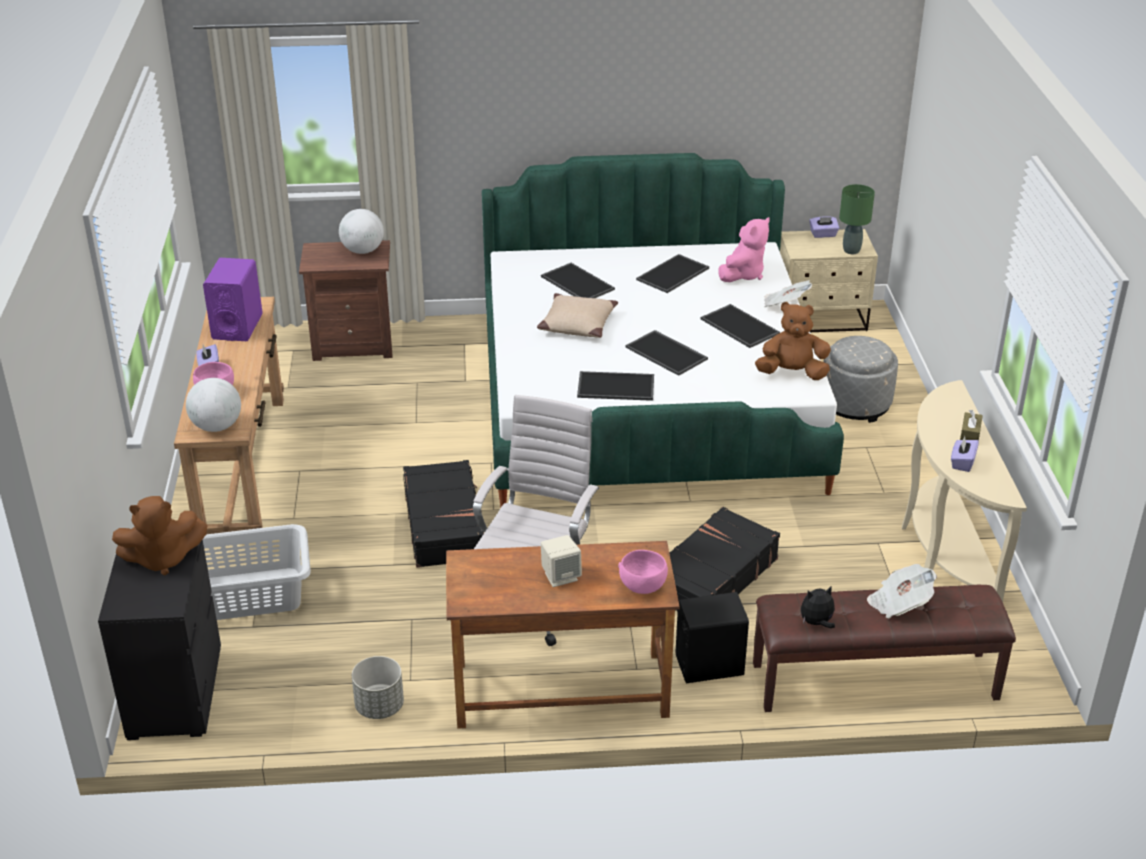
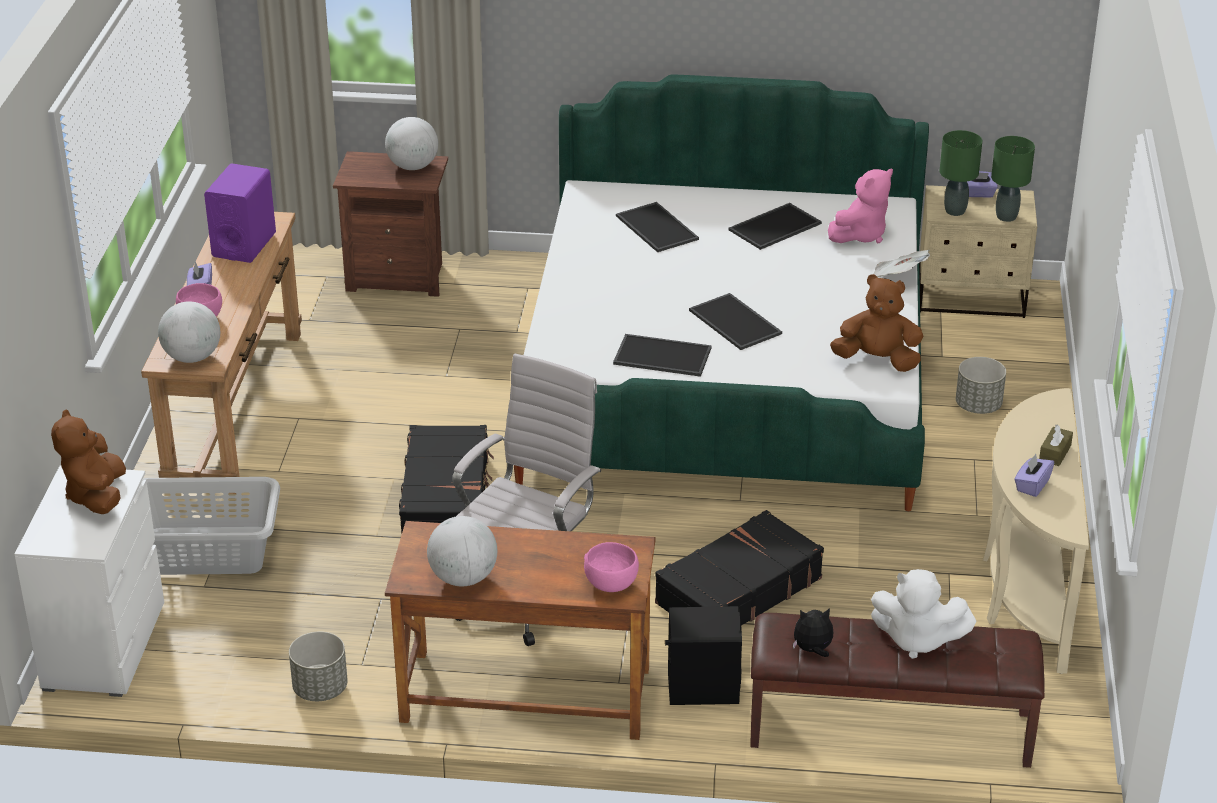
camera: 10 degrees right, 0 degrees up
black dresser [98,539,221,740] -> white dresser [15,465,164,697]
brown plush toy [112,496,207,575] -> brown plush toy turned 90 degrees clockwise [51,409,126,514]
beige pillow [537,293,618,338] -> none
beige speaker [541,535,582,587] -> none
tray [701,304,780,348] -> none
grey ottoman [824,336,898,423] -> grey planter [956,357,1006,414]
newspaper [867,564,937,619] -> white plush toy [871,569,977,659]
none -> globe [427,516,497,586]
none -> green table lamp [940,130,982,216]

